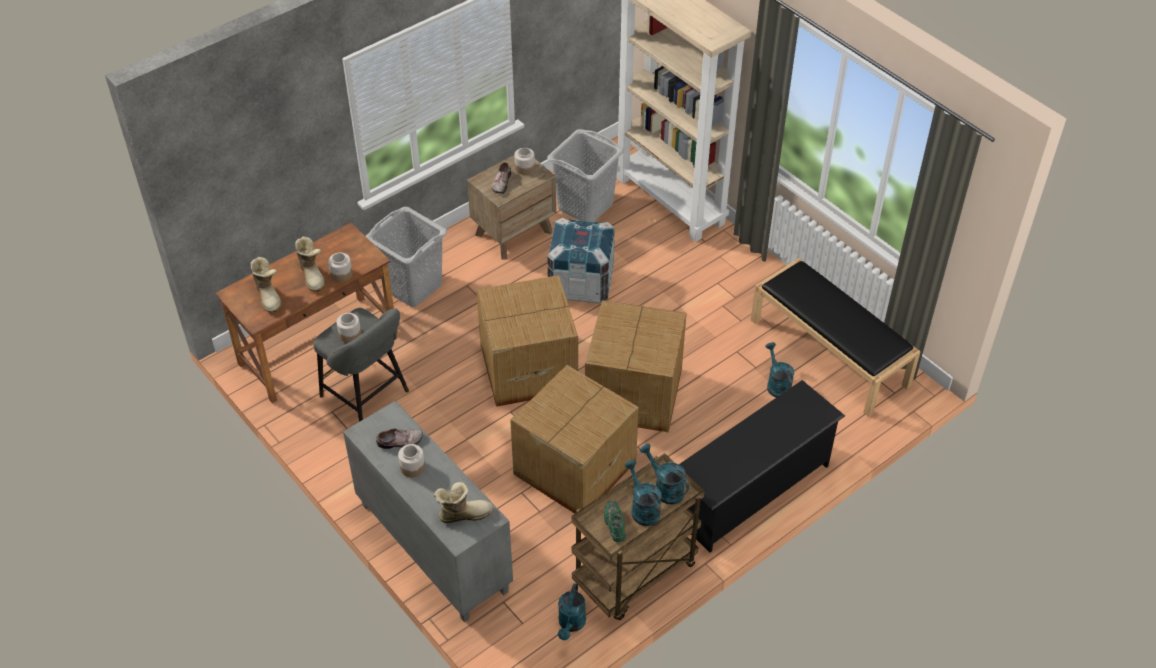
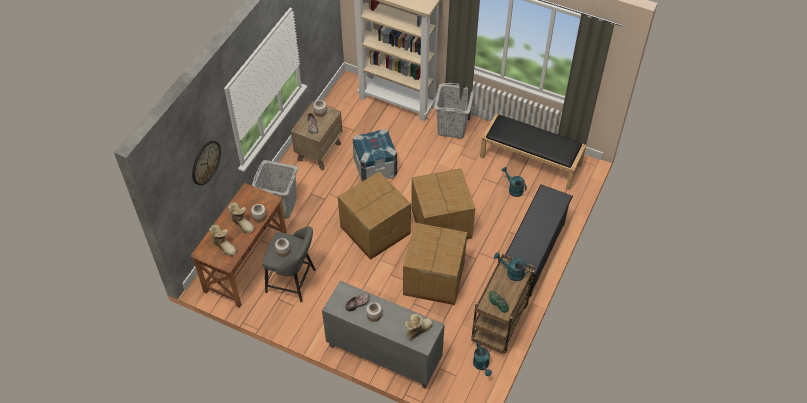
camera: 25 degrees left, 5 degrees up
grey laundry basket [547,129,624,222] -> grey laundry basket moved to [434,83,474,139]
turquoise watering can [624,460,662,526] -> none
none -> wall clock [192,141,221,185]

